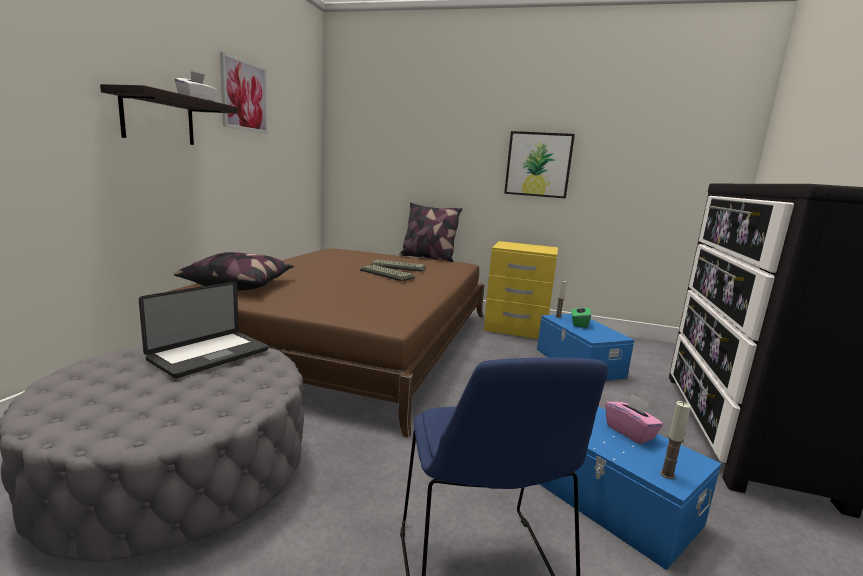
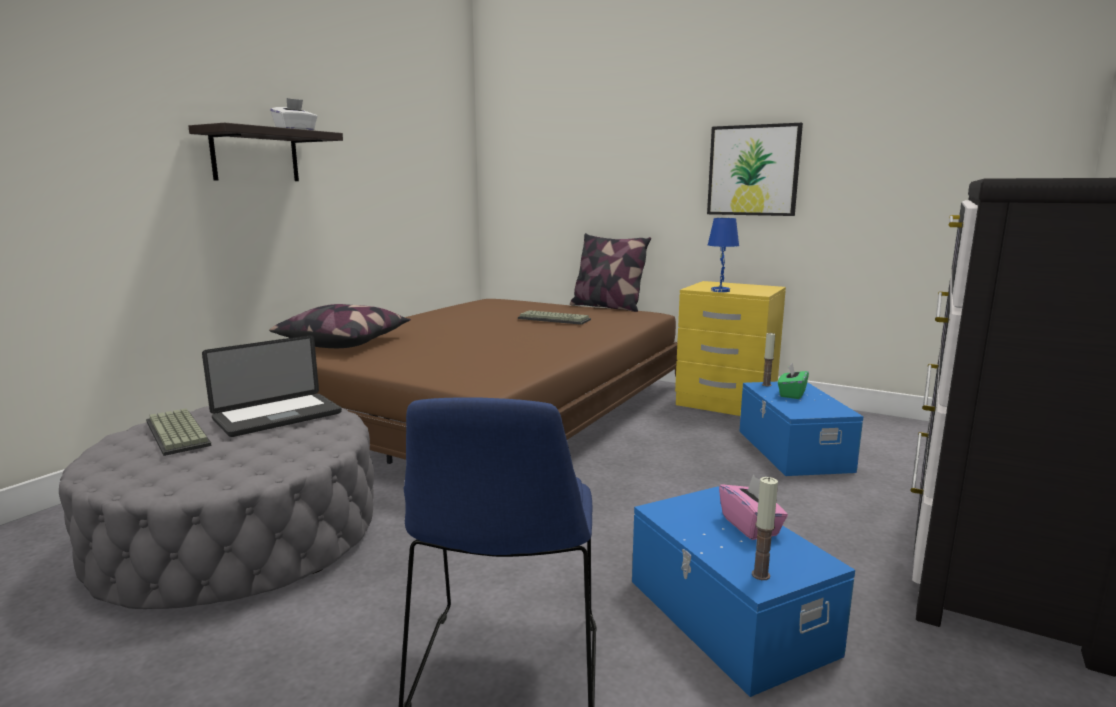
camera: 15 degrees right, 0 degrees up
picture [220,52,268,134] -> none
keyboard [360,265,415,281] -> keyboard moved to [146,408,212,456]
none -> blue table lamp [708,218,739,292]

